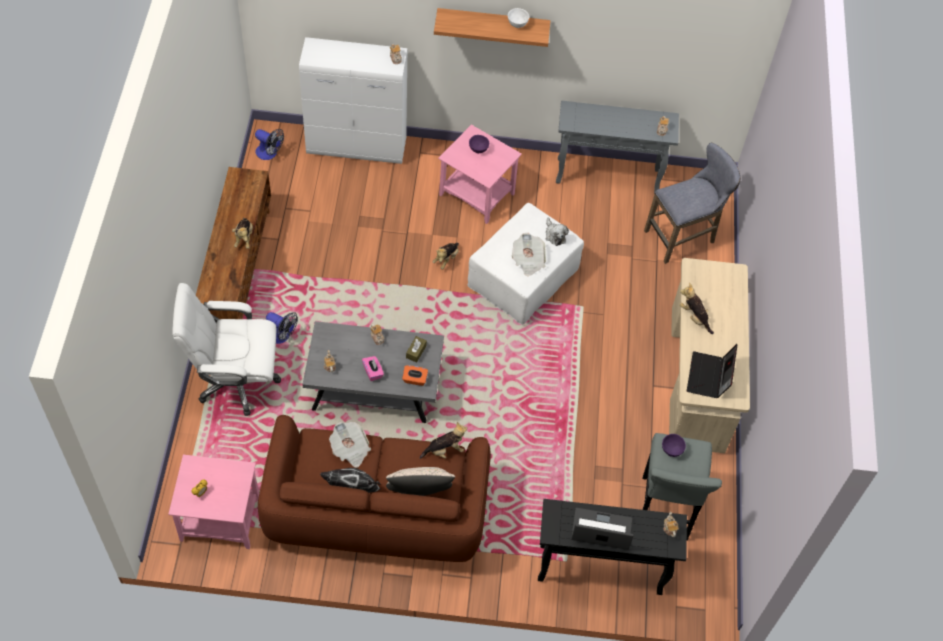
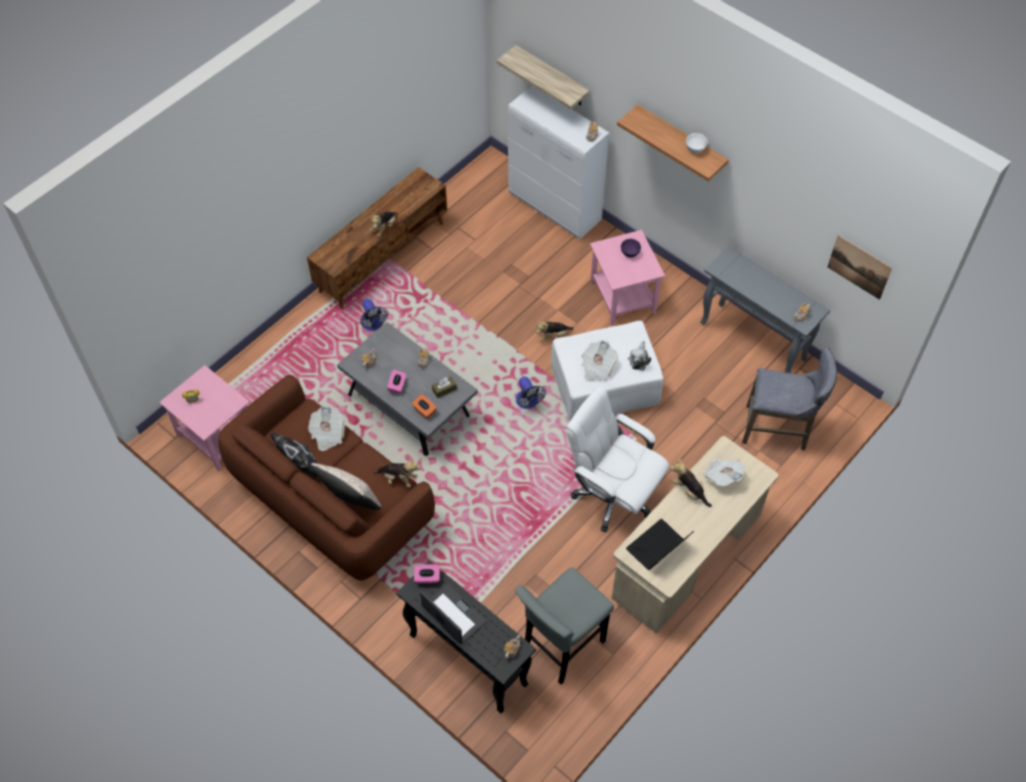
camera: 40 degrees right, 0 degrees up
white office chair [172,283,281,416] -> white office chair moved to [566,385,670,532]
fan [255,129,284,160] -> fan moved to [516,376,546,409]
purple bowl [662,434,686,457] -> none
plush toy [680,283,714,334] -> plush toy turned 45 degrees counterclockwise [670,459,712,507]
none -> pink tissue box [414,564,440,584]
none -> shelf [497,45,590,109]
none -> newspaper [703,458,746,486]
none -> picture [828,235,892,300]

